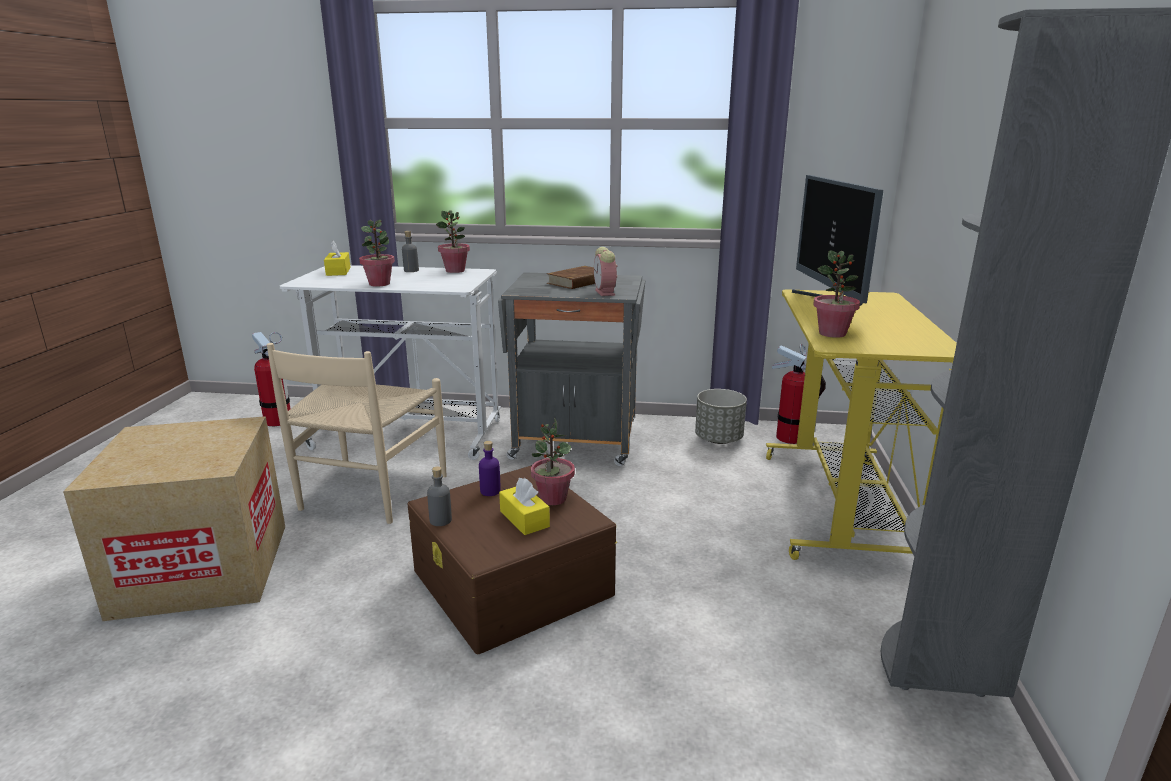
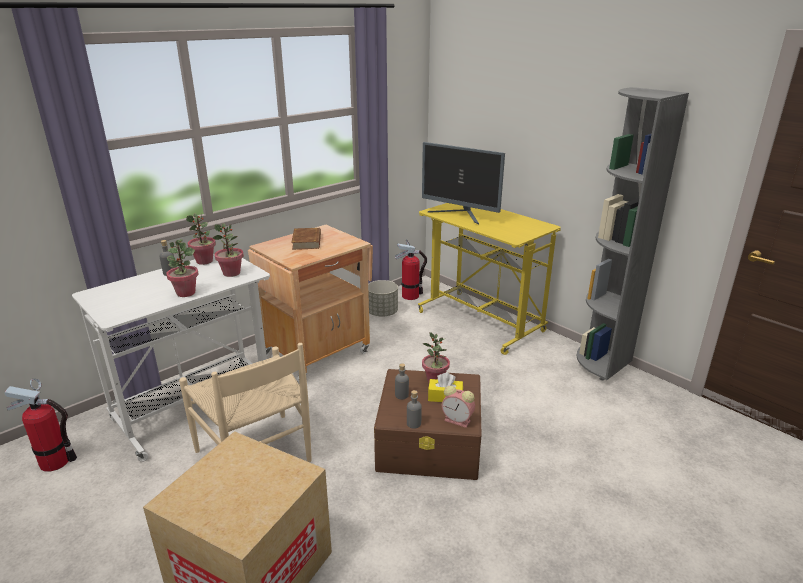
camera: 50 degrees left, 5 degrees up
yellow tissue box [324,241,351,276] -> none
purple bottle [479,441,501,496] -> grey bottle [395,364,409,400]
grey cart [498,272,646,466] -> brown cart [248,225,373,383]
alarm clock [594,247,617,296] -> alarm clock moved to [442,386,475,428]
potted plant [813,250,860,338] -> potted plant moved to [213,223,244,277]

